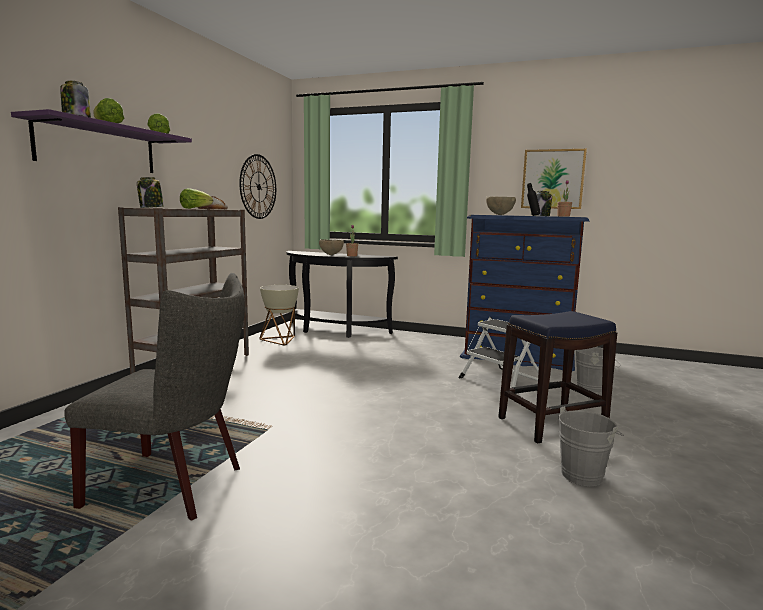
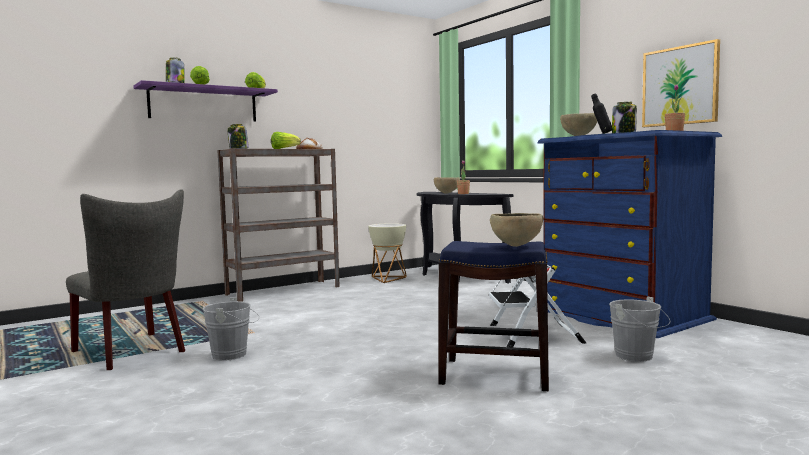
camera: 35 degrees right, 5 degrees down
wall clock [239,154,276,219] -> none
grey bucket [558,406,624,487] -> grey bucket moved to [203,297,259,361]
none -> brown bowl [490,213,543,247]

